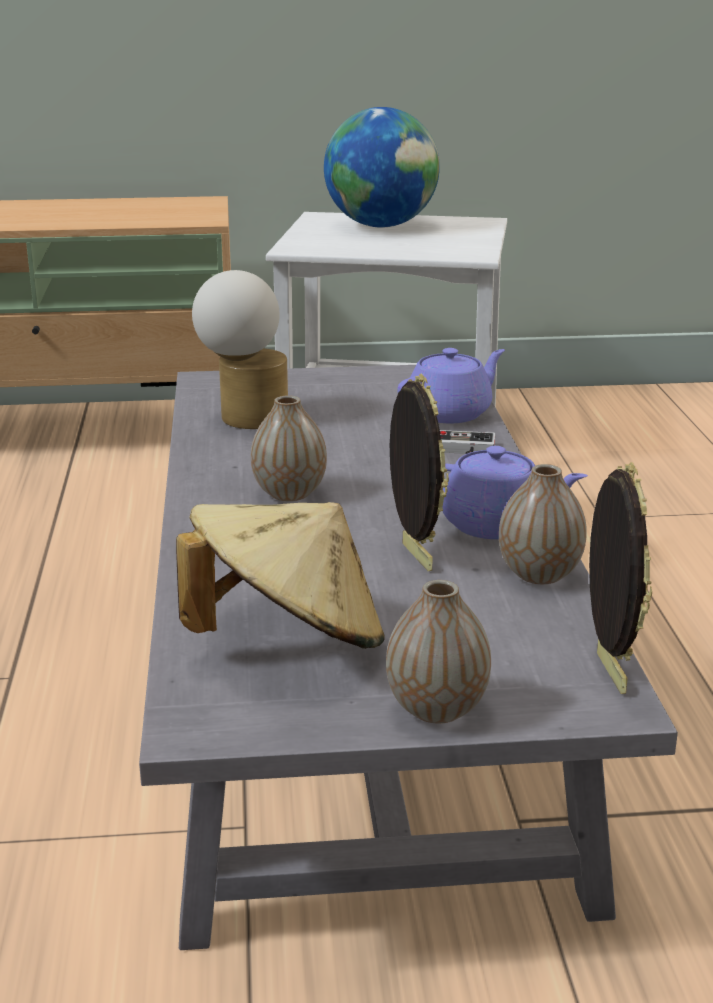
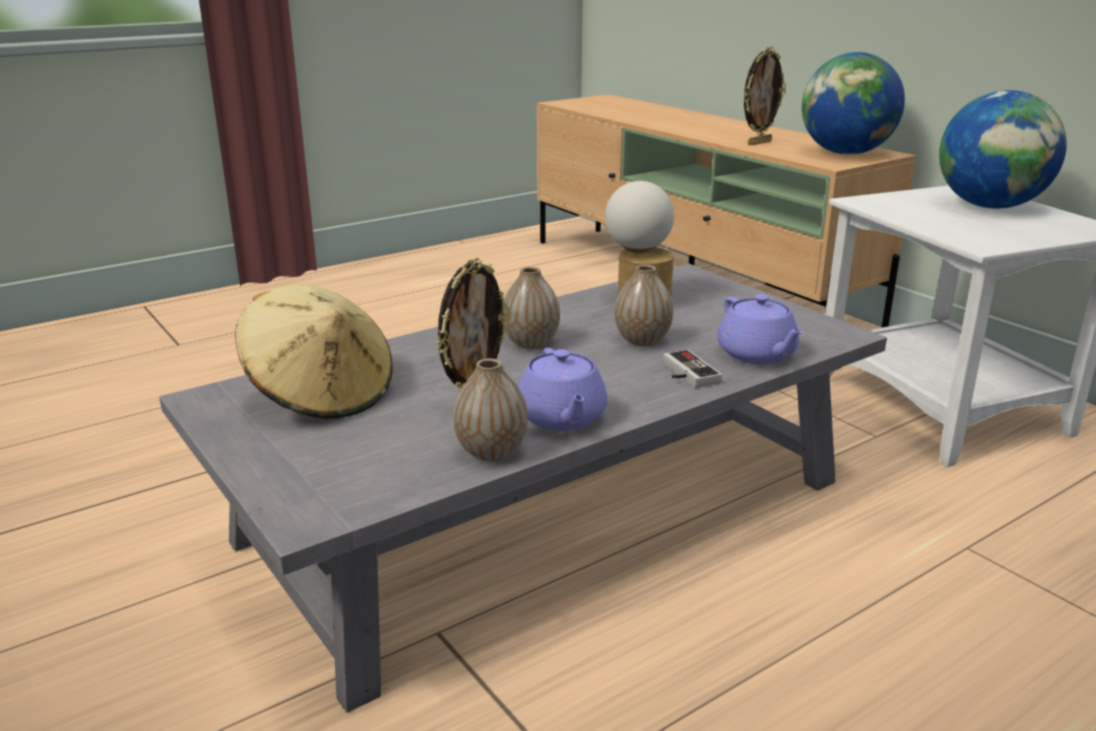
camera: 60 degrees right, 0 degrees up
vase [386,580,491,723] -> vase moved to [615,265,673,346]
purple teapot [397,348,505,423] -> purple teapot turned 45 degrees clockwise [717,294,804,365]
picture frame [589,462,652,694] -> picture frame moved to [744,47,786,145]
none -> globe [802,52,905,155]

